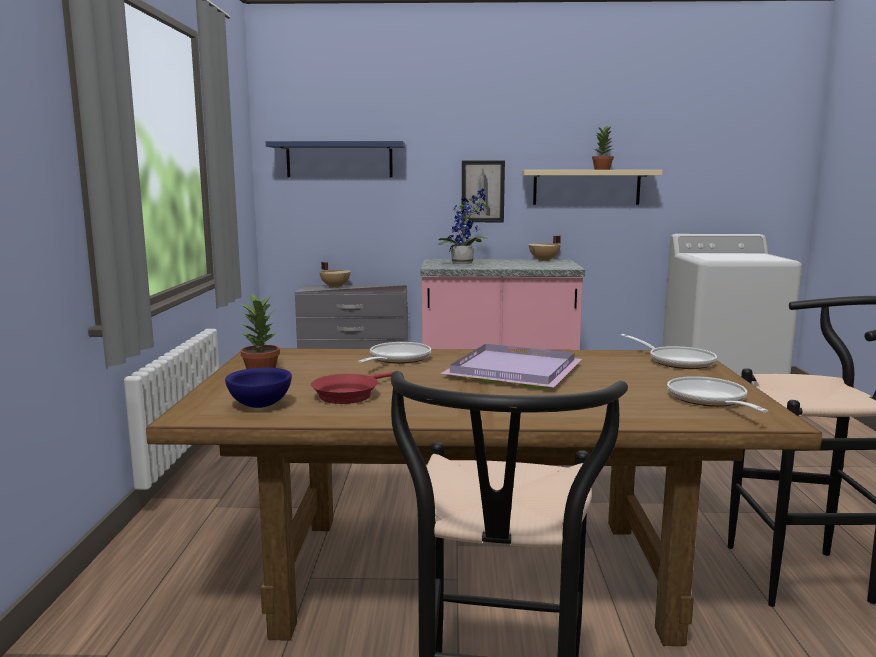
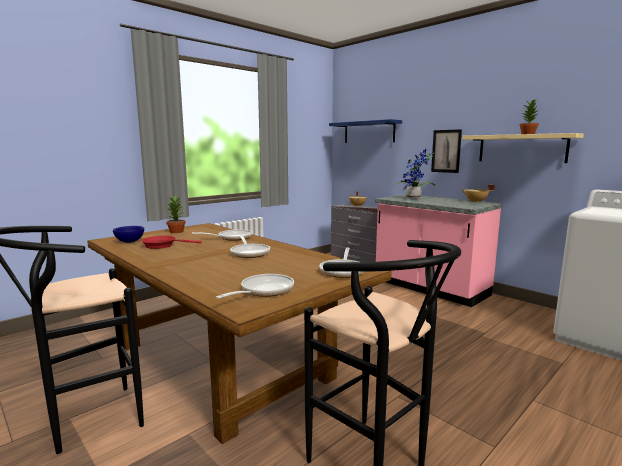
camera: 45 degrees right, 0 degrees up
purple tray [440,344,582,389] -> frying pan [230,235,270,258]

